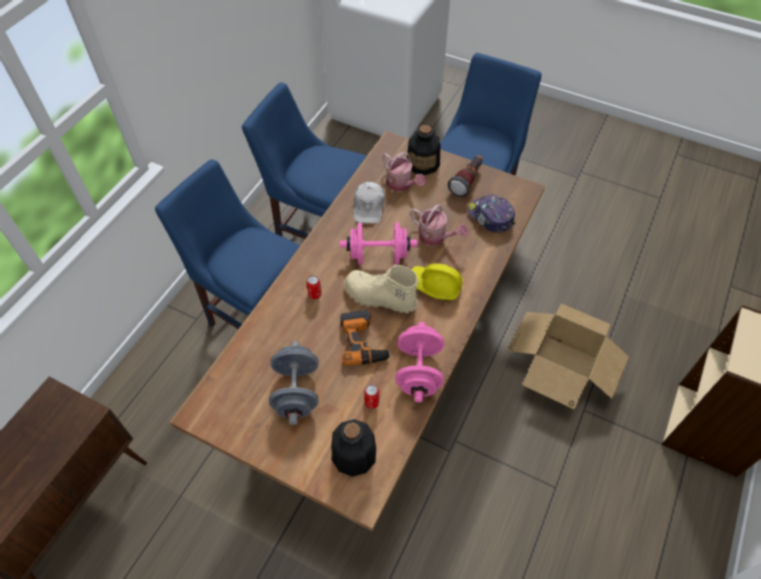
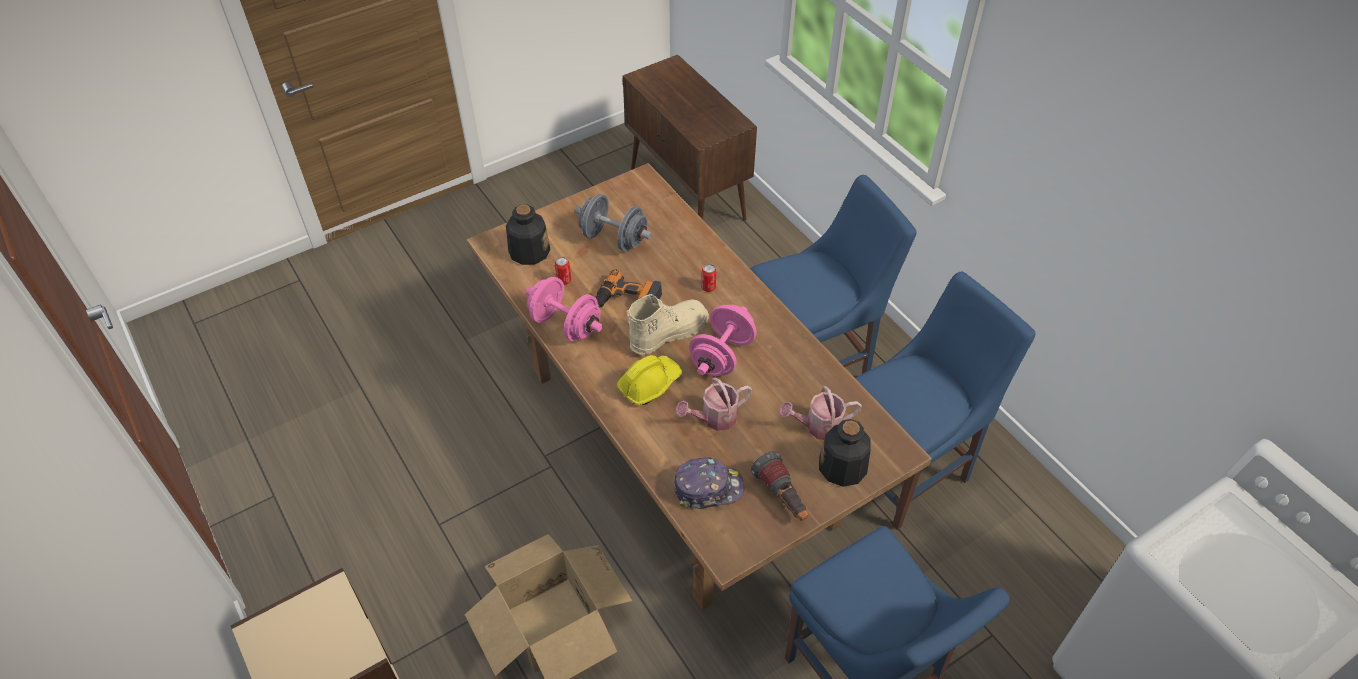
camera: 120 degrees right, 5 degrees down
white cap [354,182,385,224] -> none

